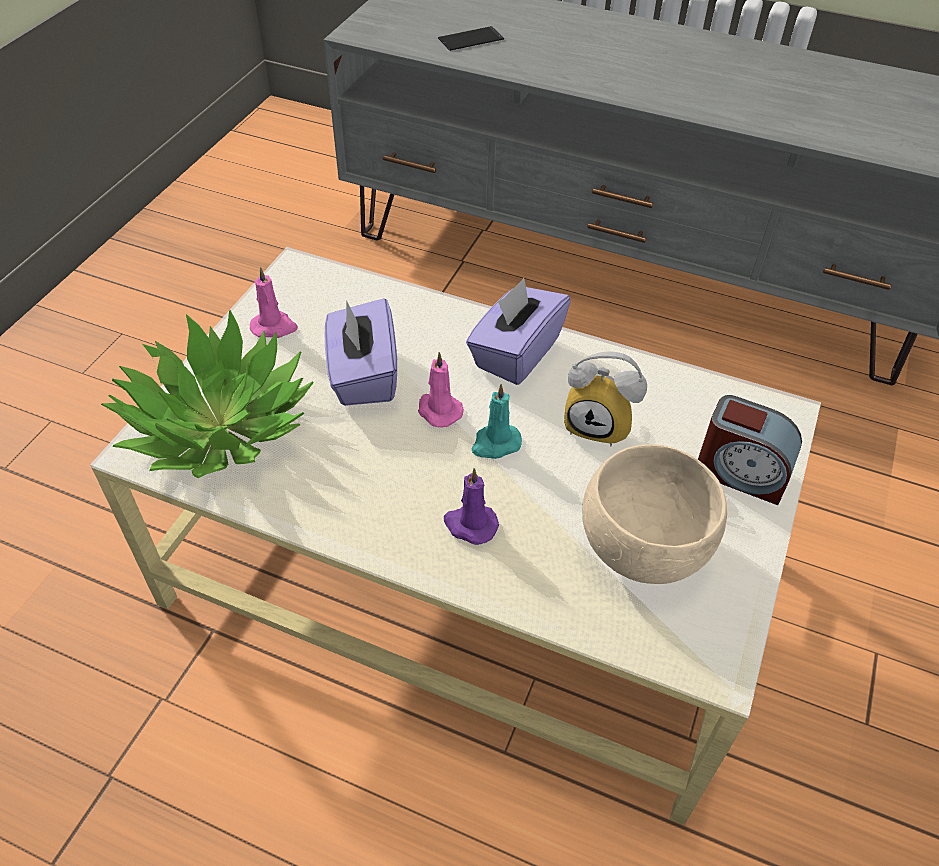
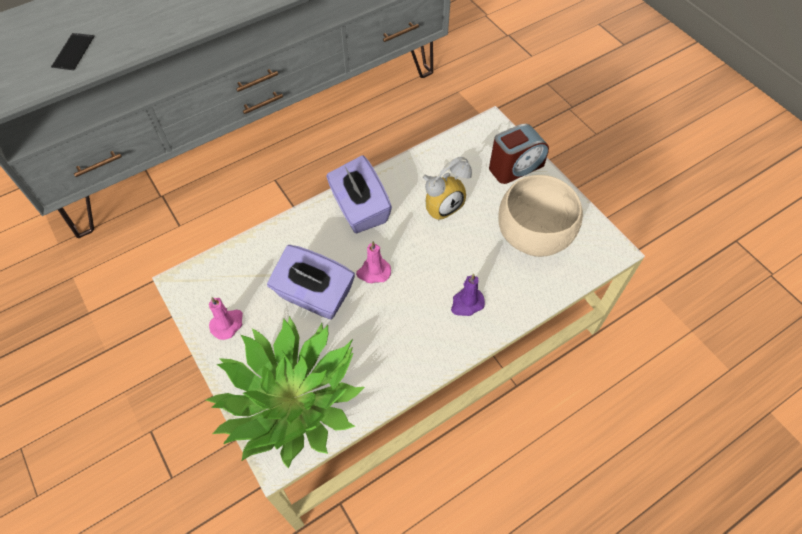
camera: 55 degrees left, 10 degrees up
turquoise candle [472,384,522,459] -> none

